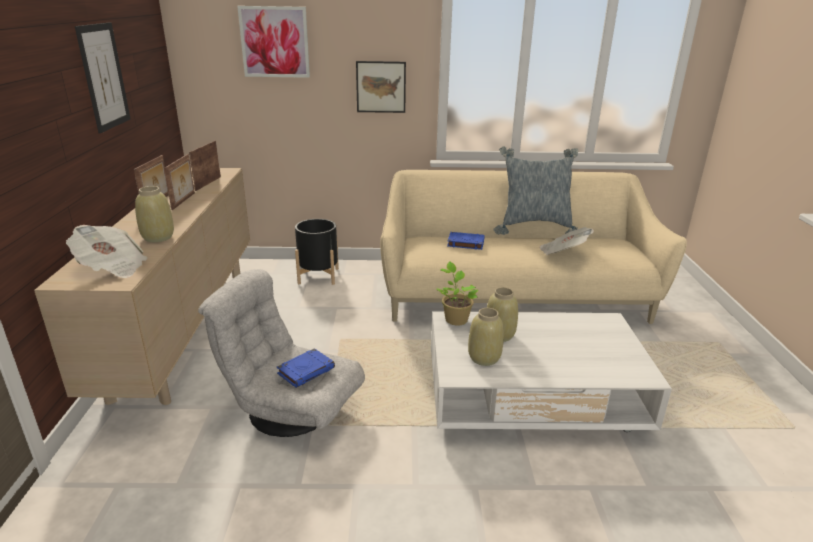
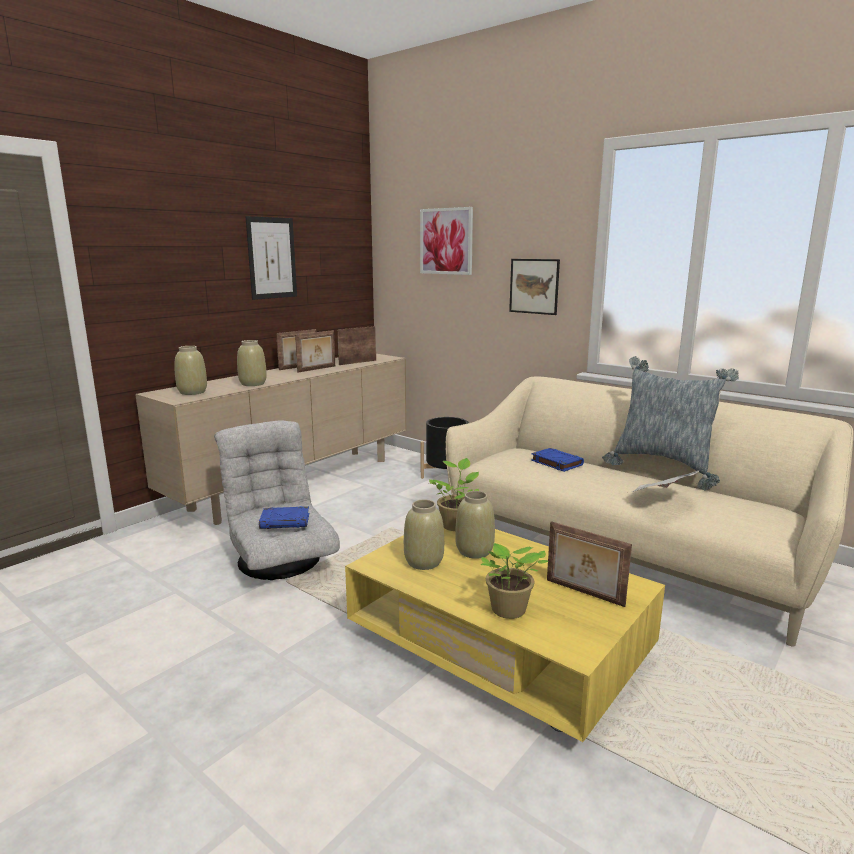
camera: 40 degrees right, 10 degrees down
newspaper [66,225,147,278] -> beige vase [174,346,207,395]
white coffee table [431,311,672,432] -> yellow coffee table [345,528,665,742]
none -> potted plant [481,543,549,619]
none -> picture frame [547,521,632,607]

